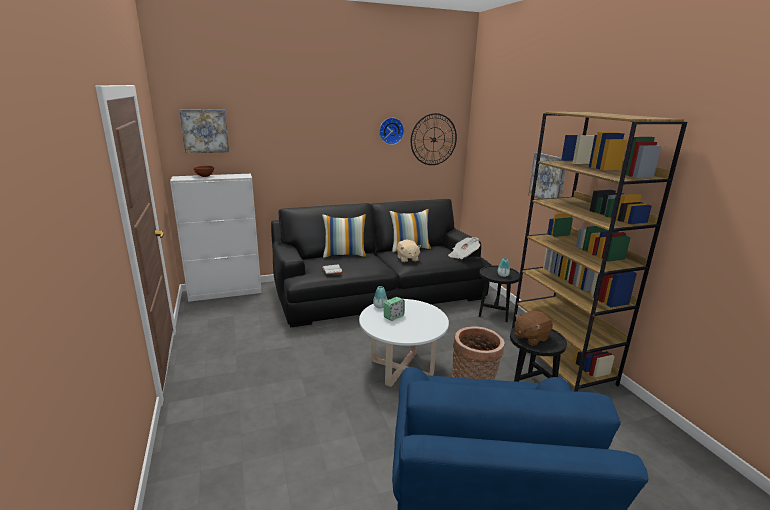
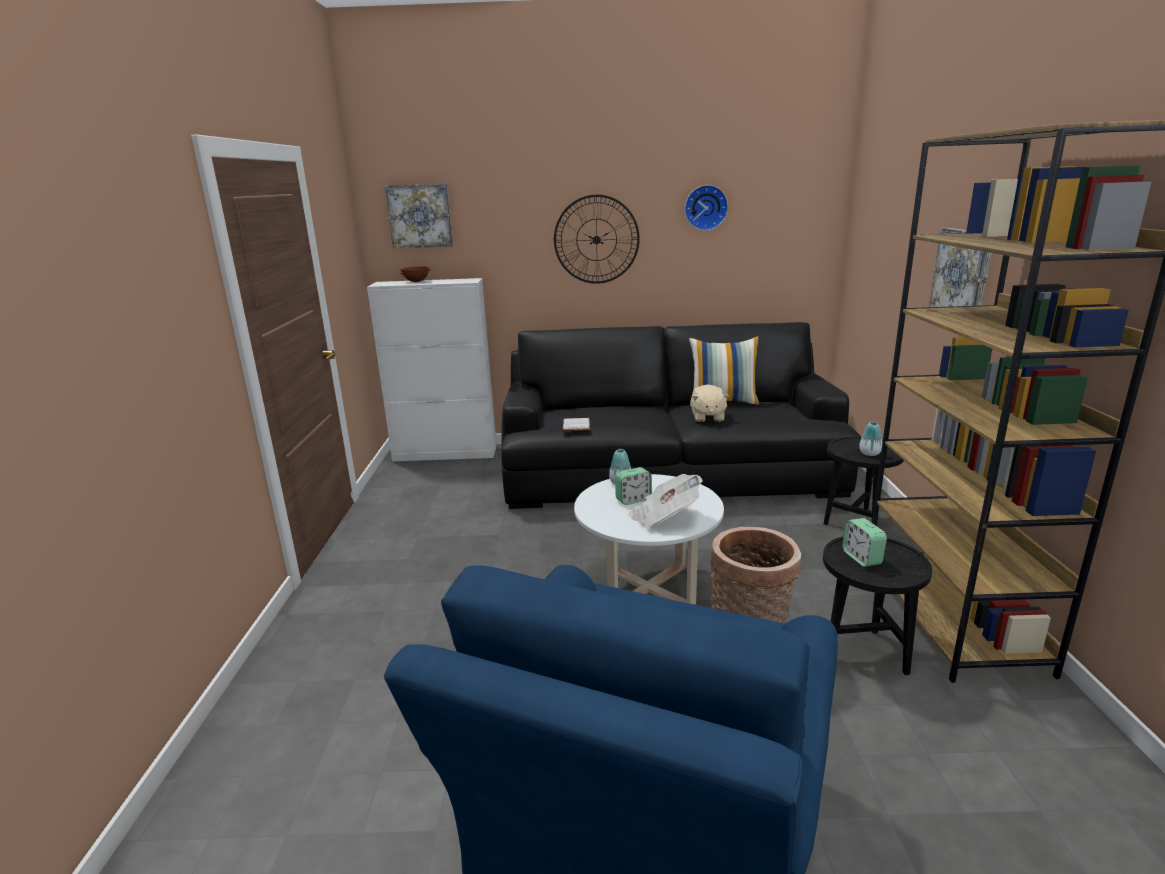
camera: 20 degrees right, 0 degrees up
pillow [322,214,367,258] -> none
wall clock [411,113,457,165] -> wall clock moved to [554,195,640,284]
newspaper [448,237,480,259] -> newspaper moved to [628,474,703,528]
brown plush toy [515,311,553,346] -> alarm clock [842,518,887,567]

